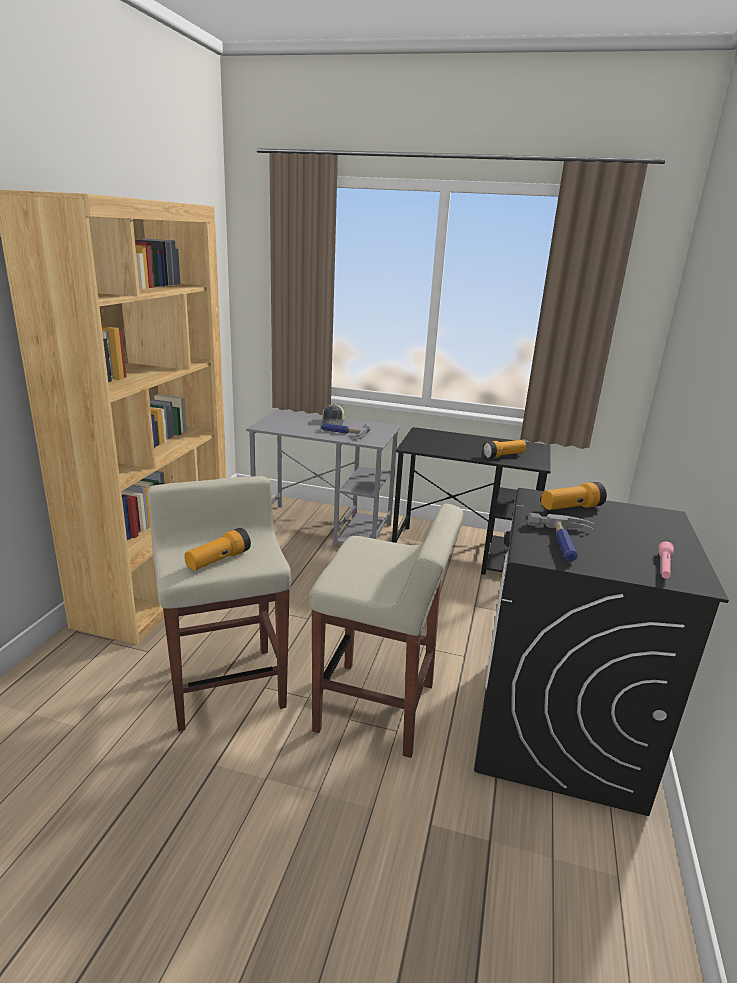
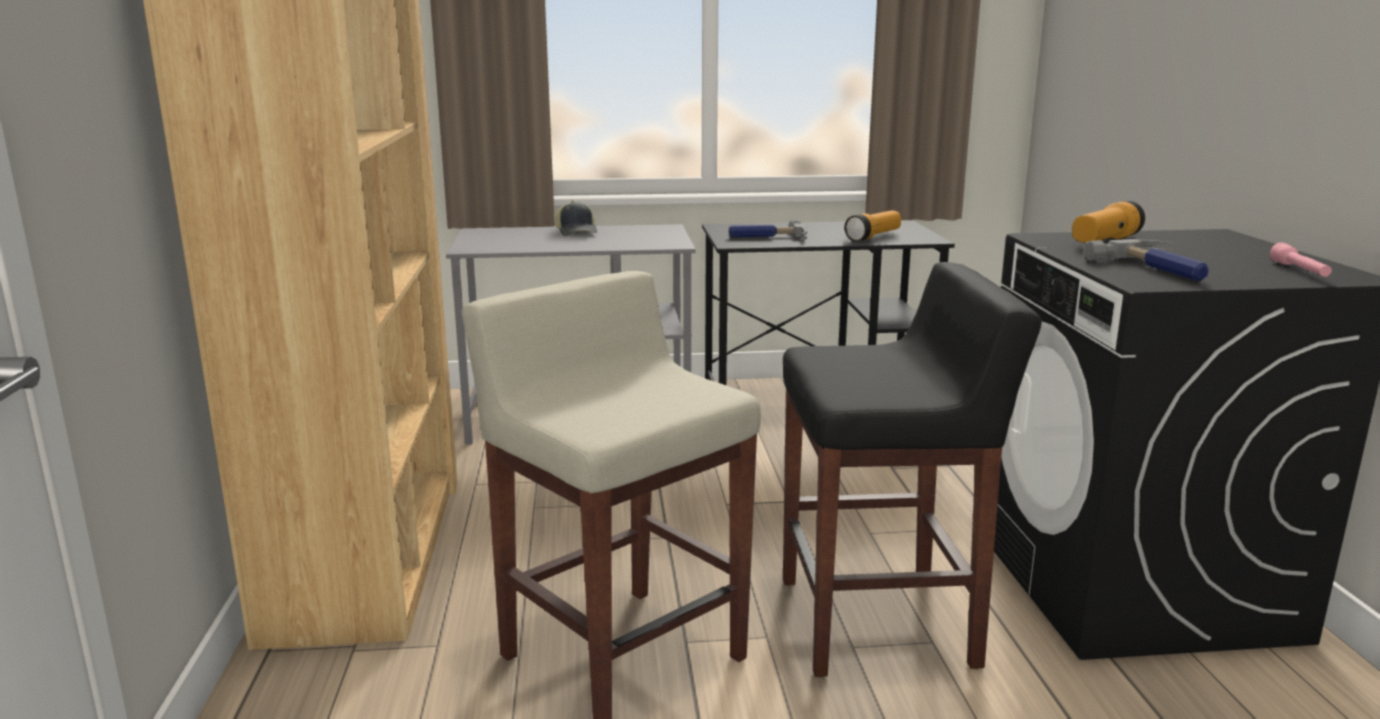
camera: 20 degrees left, 5 degrees down
flashlight [185,528,251,571] -> none
beige stool [309,504,463,758] -> black stool [783,262,1042,677]
hammer [321,423,371,440] -> hammer moved to [729,219,807,240]

